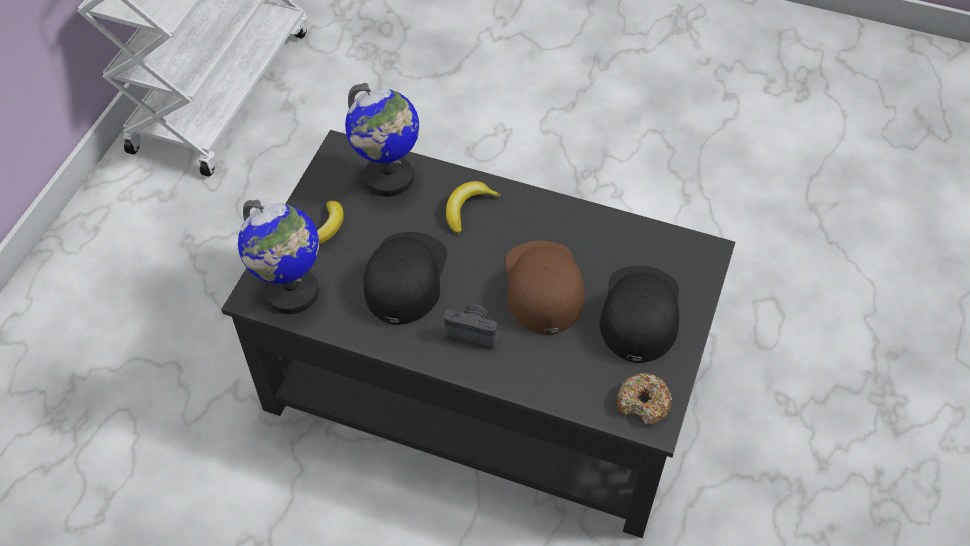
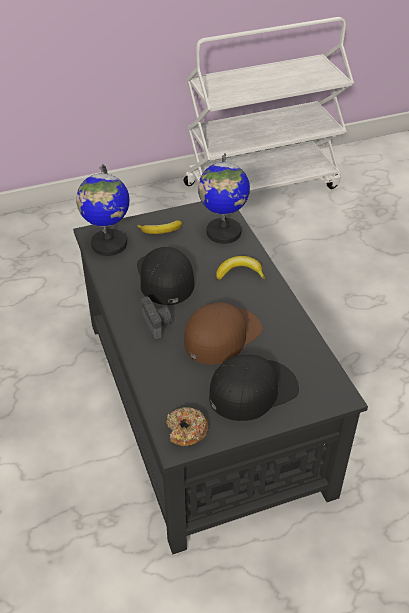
camera: 50 degrees right, 10 degrees down
black cap [364,232,447,325] -> black cap turned 75 degrees counterclockwise [137,247,195,305]

